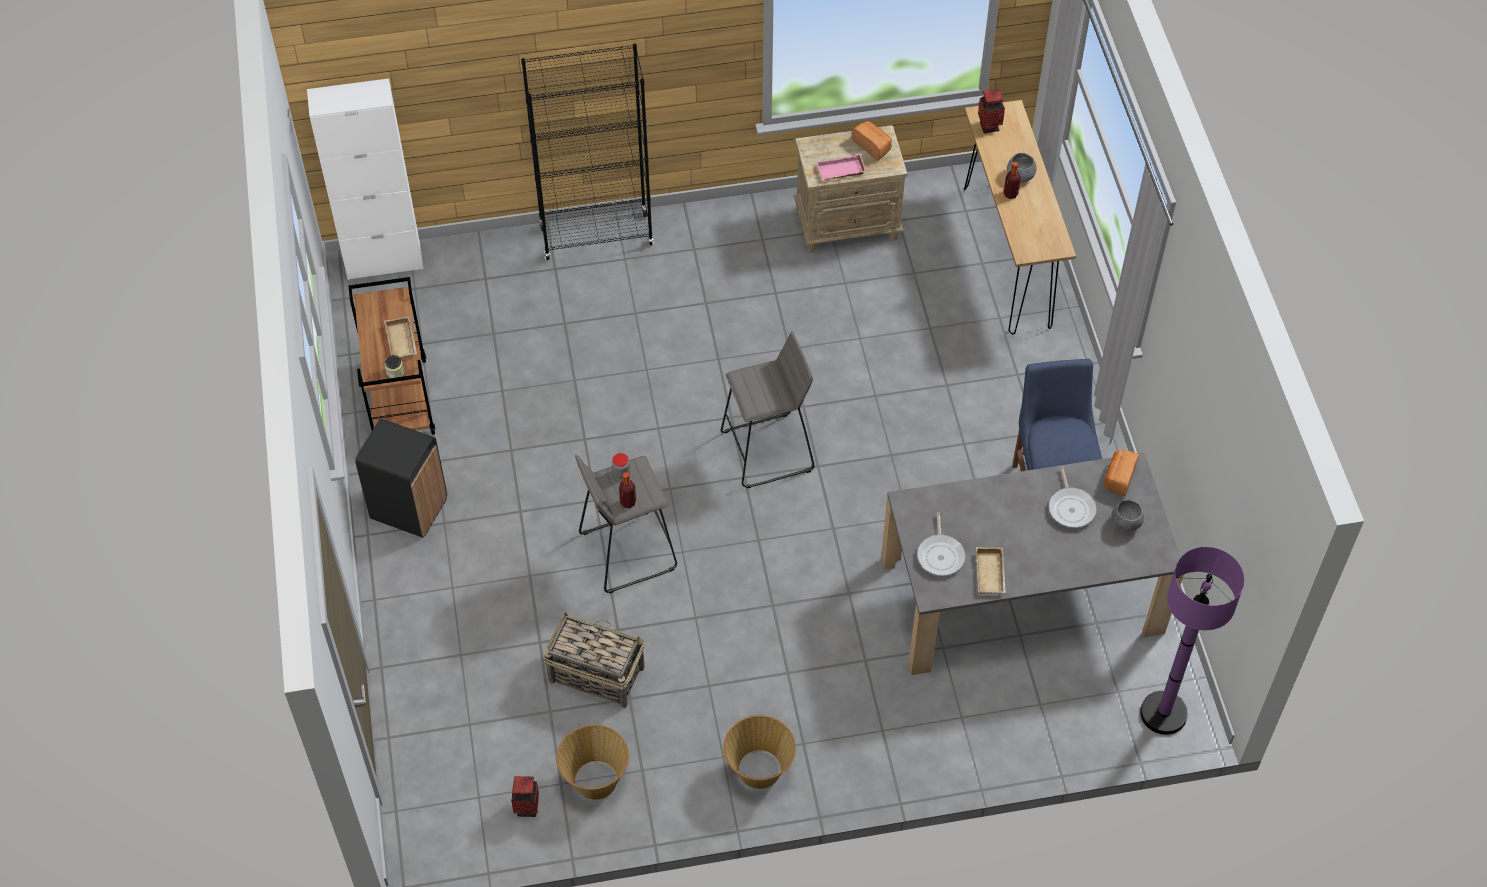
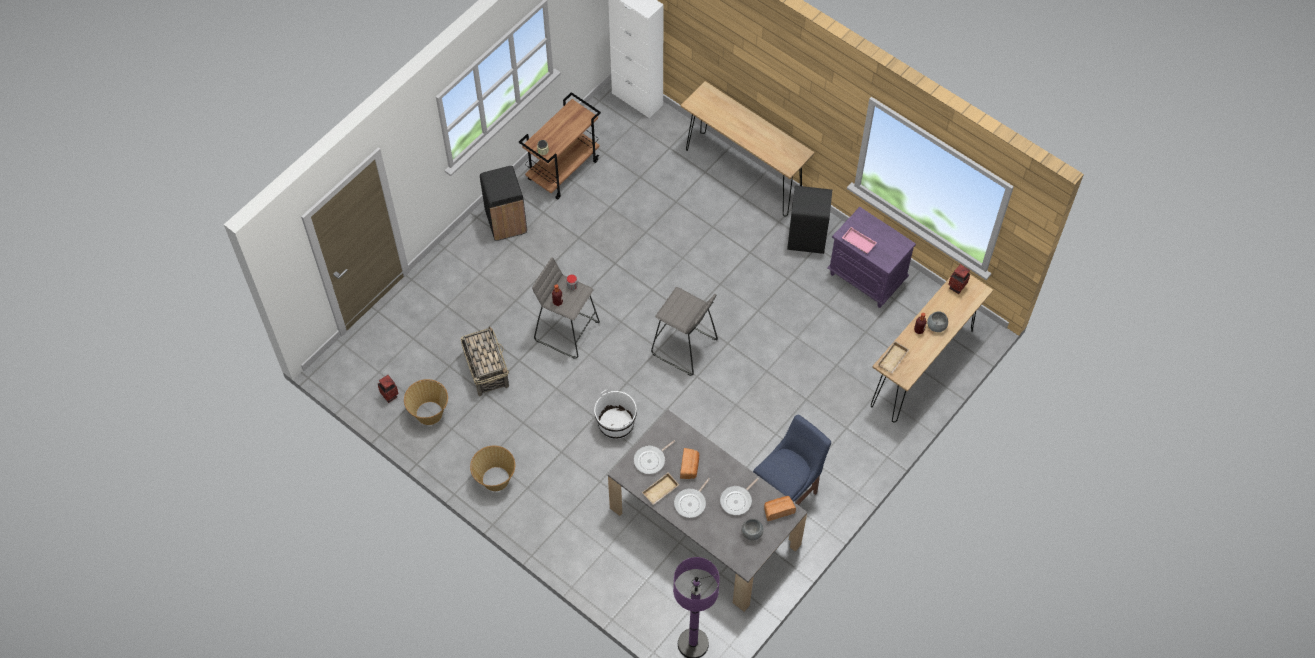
camera: 50 degrees right, 5 degrees up
beige tray [384,316,417,359] -> beige tray moved to [878,341,909,373]
black bookcase [521,44,654,260] -> brown console table [681,81,815,217]
beige nightstand [794,125,907,253] -> purple nightstand [827,207,916,308]
bread [852,121,892,160] -> bread moved to [680,448,699,479]
none -> white bucket [594,390,637,439]
none -> frying pan [674,478,710,518]
none -> black trash can [787,186,832,254]

